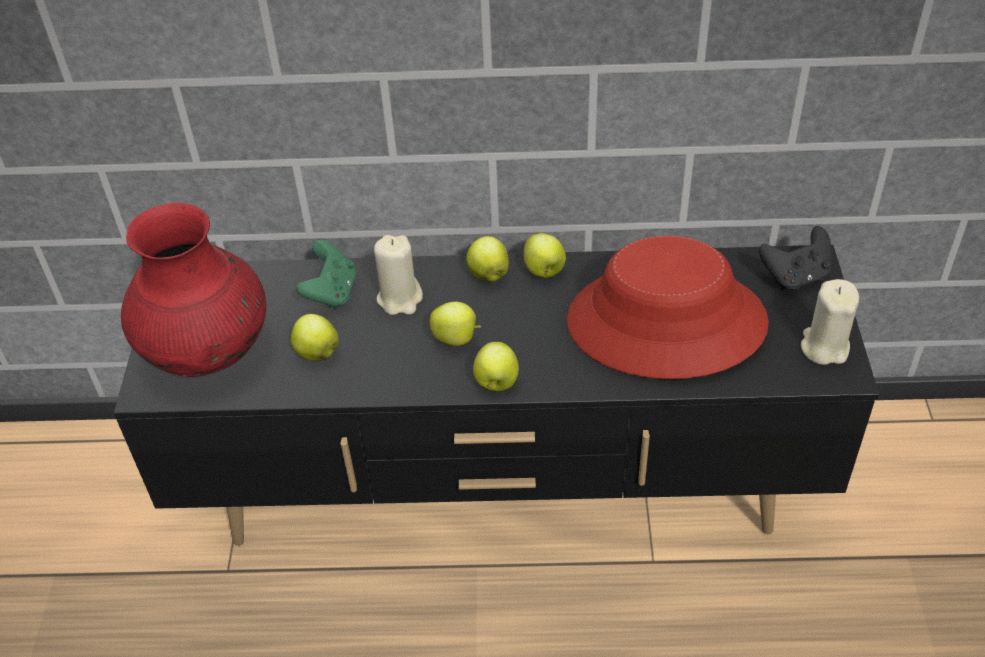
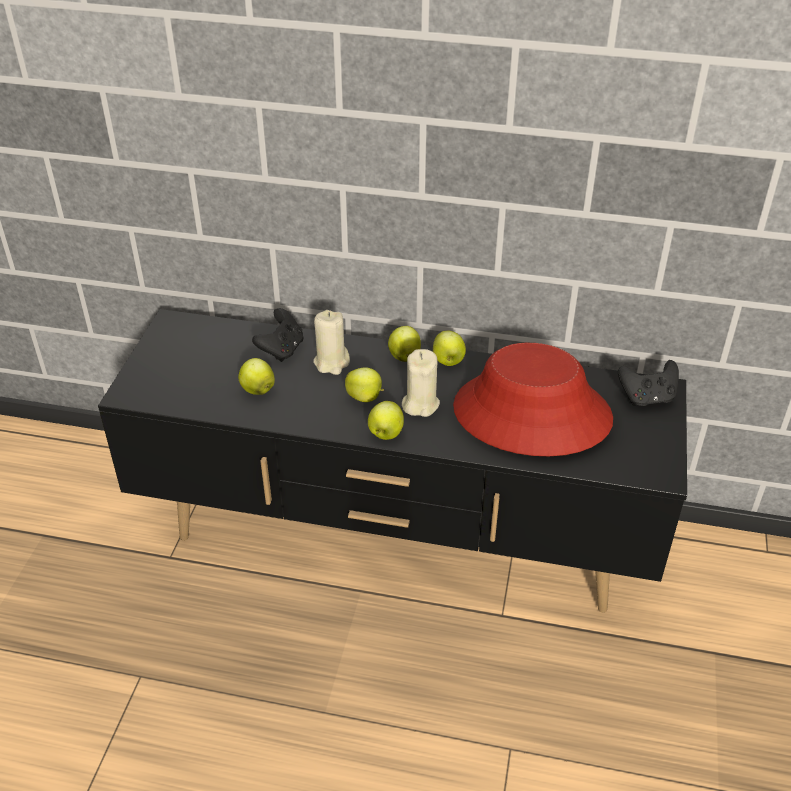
camera: 10 degrees right, 5 degrees down
red vase [121,203,266,377] -> none
green game controller [296,240,356,309] -> black game controller [252,308,303,362]
beige candle [801,279,859,365] -> beige candle moved to [402,349,440,417]

